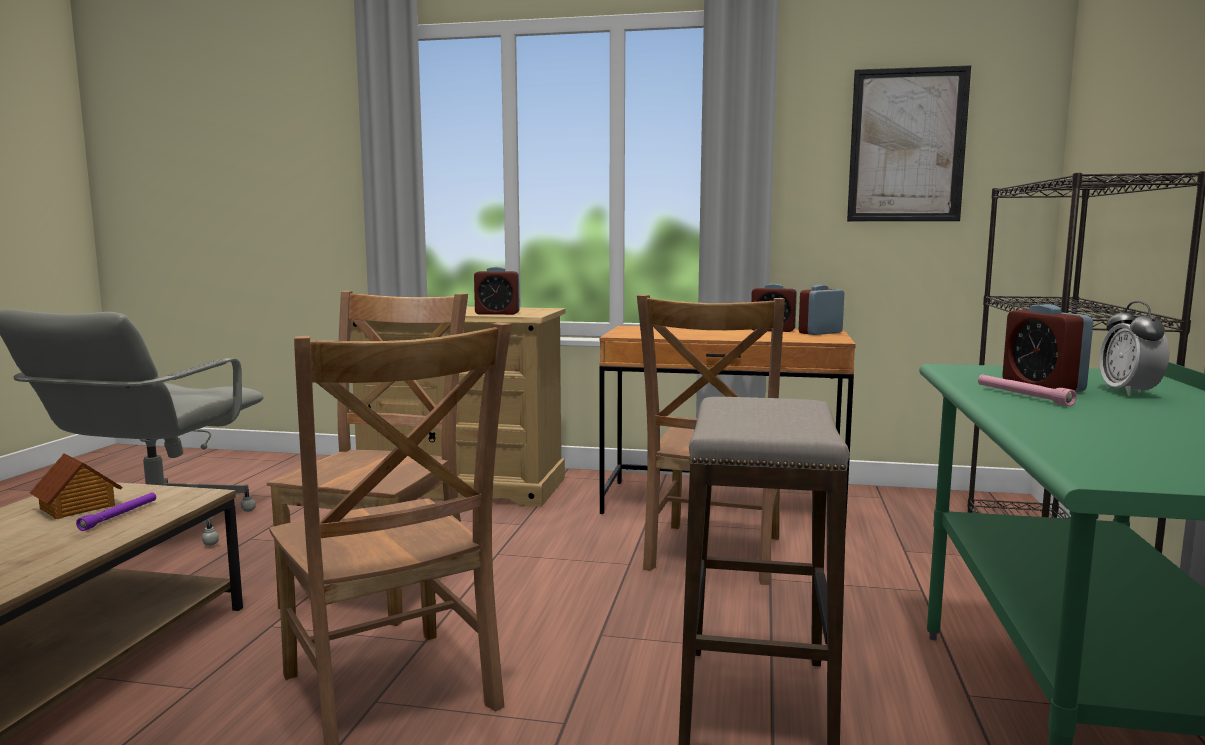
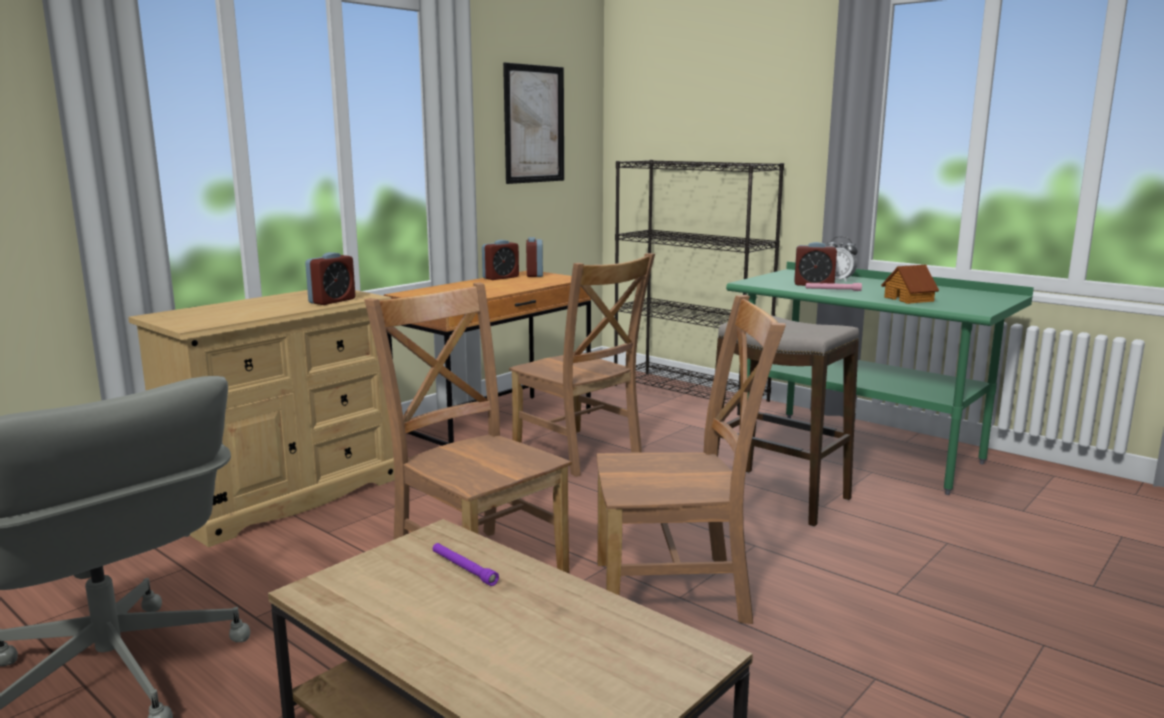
camera: 60 degrees left, 5 degrees up
toy house [30,453,123,519] -> toy house moved to [881,265,939,304]

